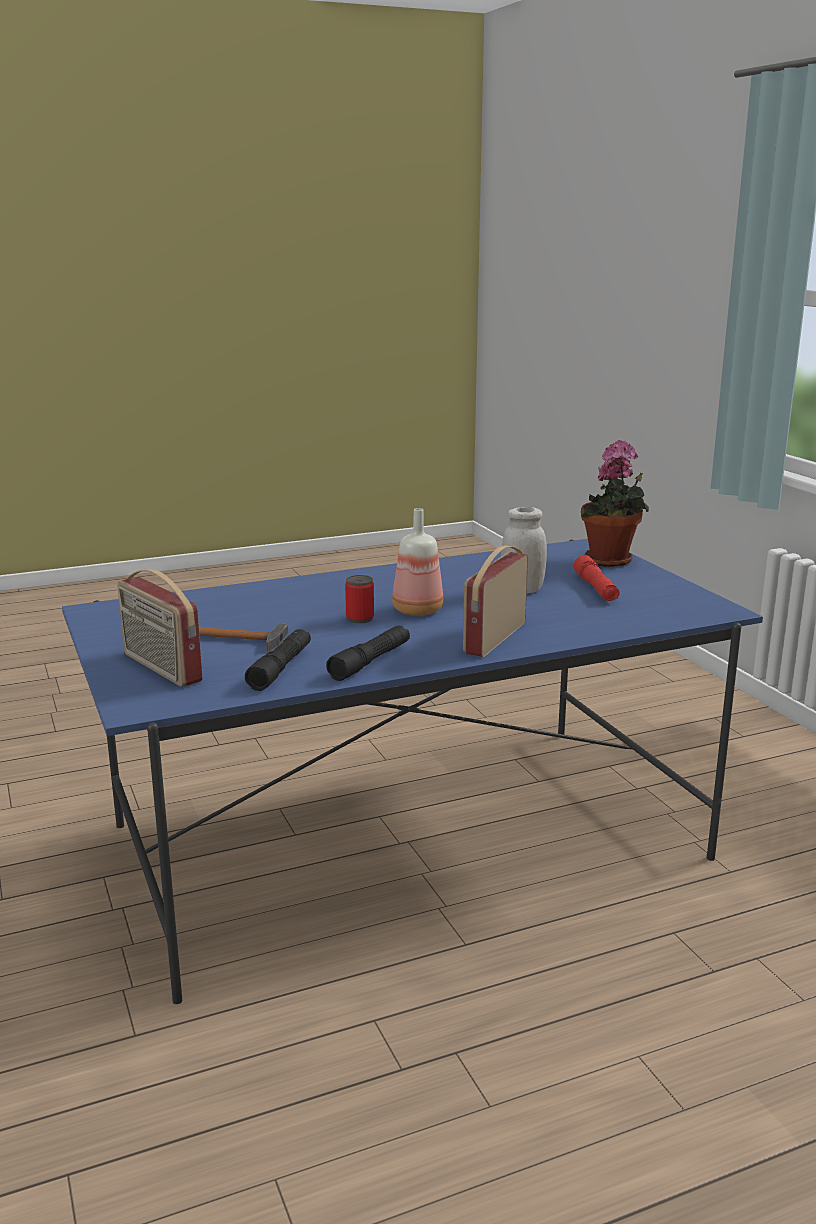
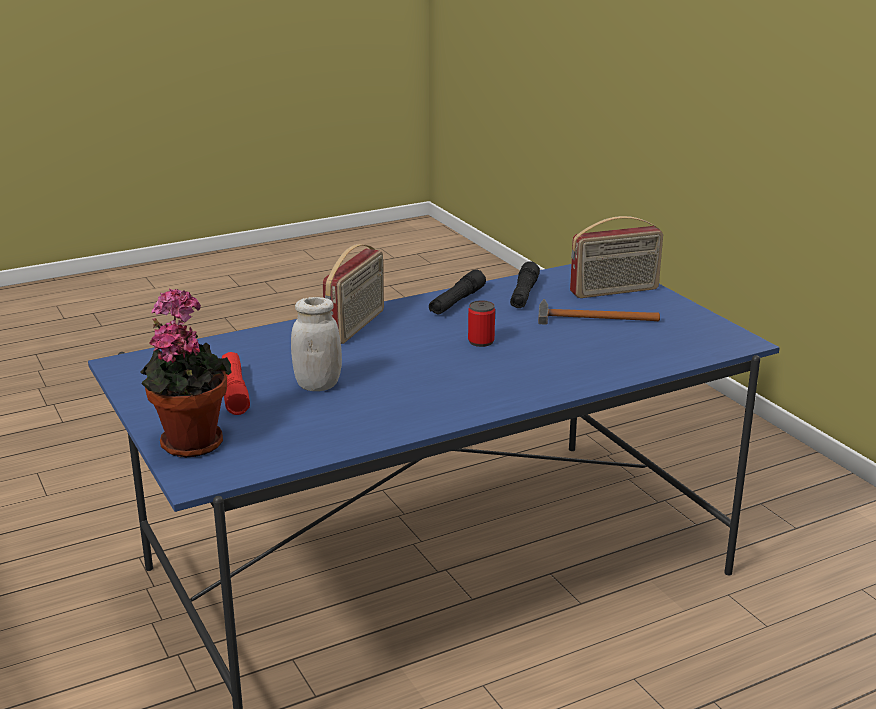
camera: 175 degrees right, 5 degrees up
radio [117,569,203,687] -> radio turned 120 degrees clockwise [570,216,663,298]
bottle [392,508,443,616] -> none

